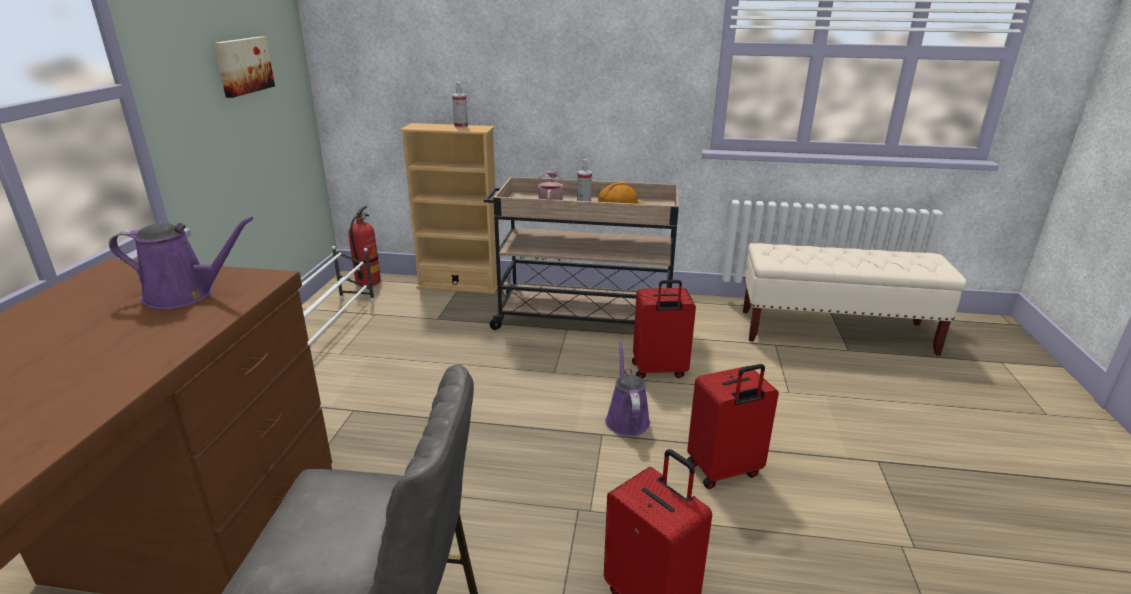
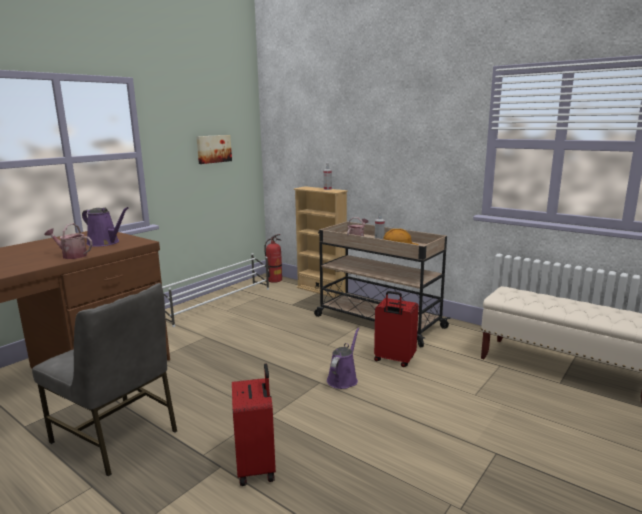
camera: 30 degrees right, 10 degrees down
red suitcase [687,364,779,489] -> none
none -> watering can [45,223,93,259]

